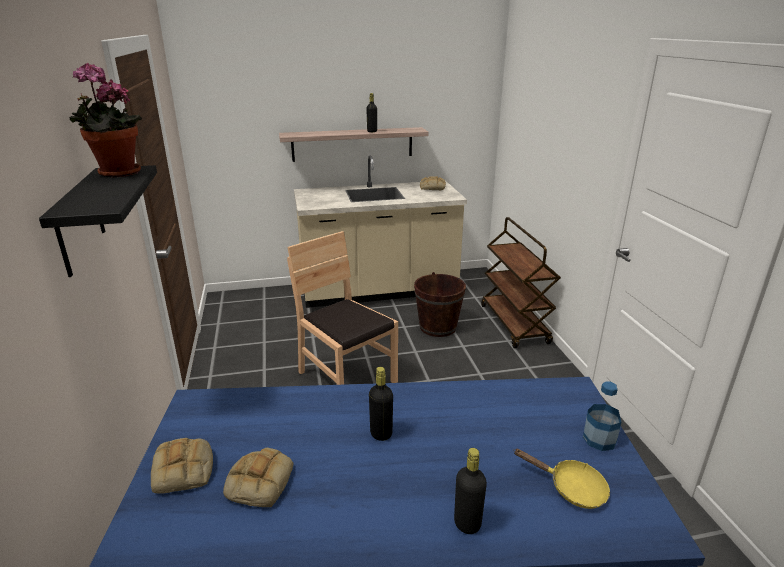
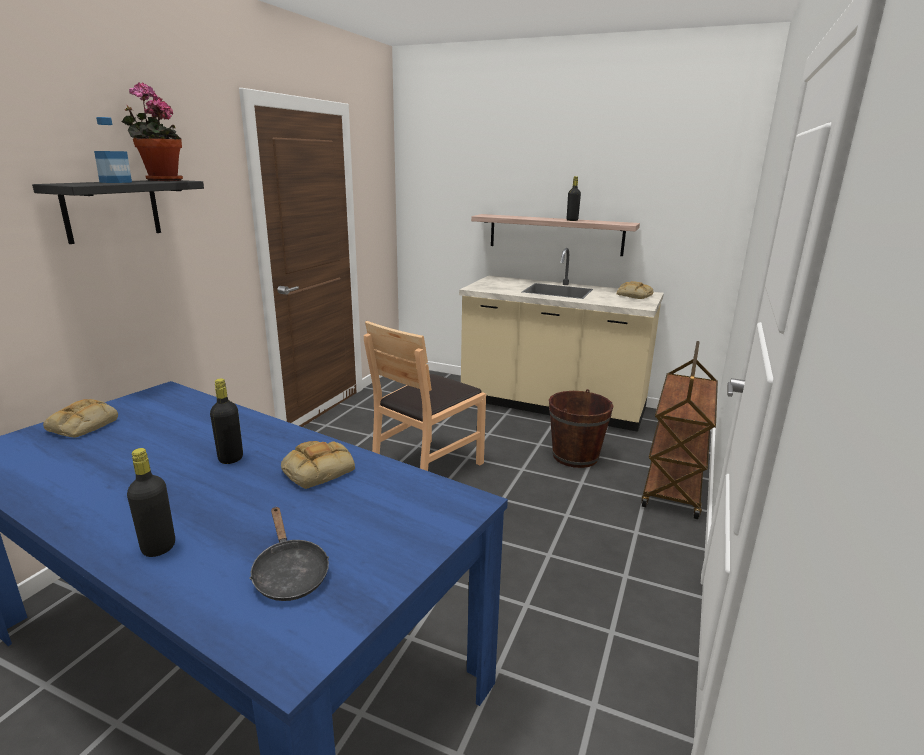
camera: 35 degrees right, 5 degrees down
bread [223,448,293,507] -> bread moved to [281,441,355,489]
brown chair [287,231,398,385] -> brown chair turned 135 degrees counterclockwise [364,321,486,471]
yellow frying pan [513,449,610,509] -> black frying pan [249,507,329,601]
bottle [583,382,621,451] -> bottle moved to [94,117,132,183]

